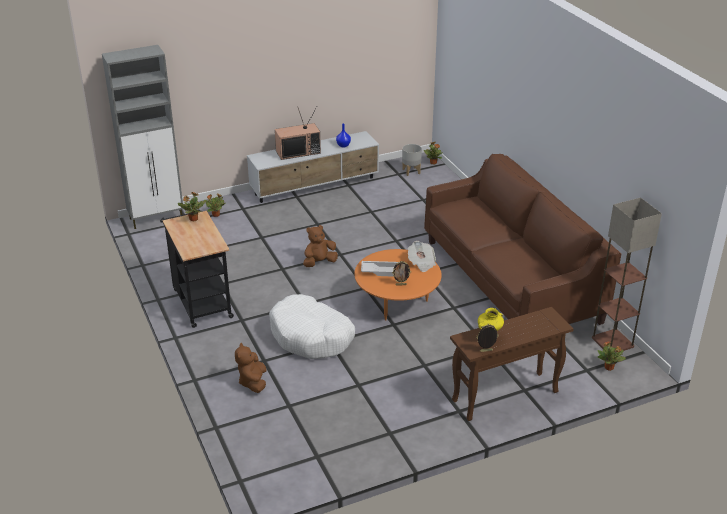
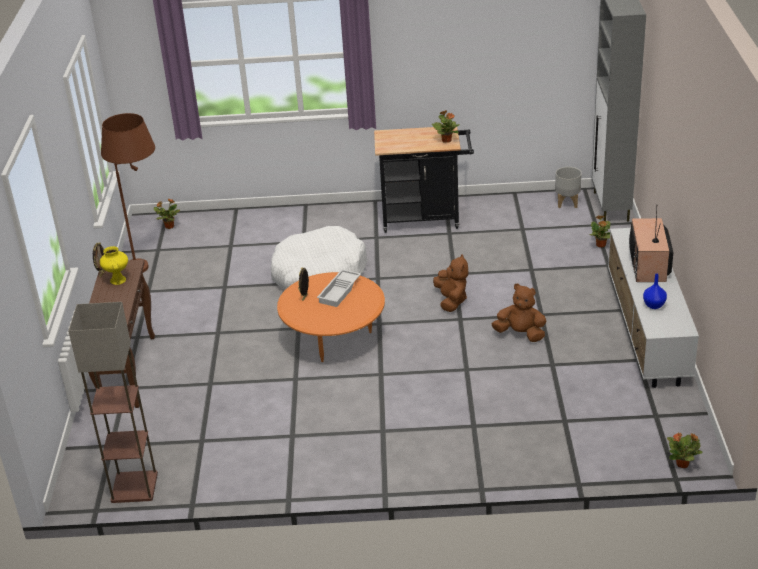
camera: 115 degrees right, 0 degrees up
brown plush toy [235,343,267,393] -> brown plush toy moved to [491,284,546,342]
grey planter [402,144,422,176] -> grey planter moved to [555,167,582,208]
newspaper [408,241,436,272] -> none
brown sofa [424,154,621,325] -> none
potted plant [598,341,626,371] -> potted plant moved to [154,199,180,229]
none -> brown floor lamp [101,113,155,272]

